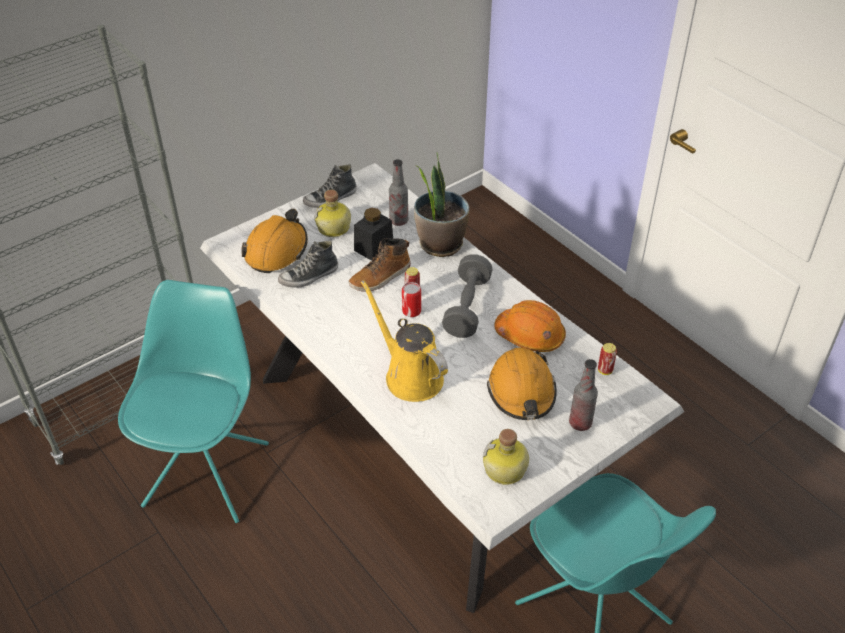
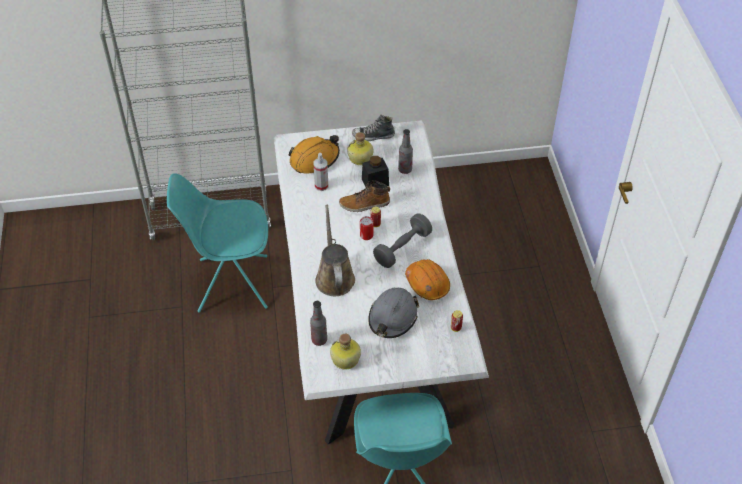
camera: 30 degrees right, 5 degrees up
turquoise chair [118,280,269,523] -> turquoise chair turned 135 degrees counterclockwise [167,173,268,313]
shoe [278,241,338,287] -> spray bottle [314,153,328,191]
yellow watering can [361,280,448,402] -> brown watering can [315,205,355,296]
potted plant [414,152,469,257] -> none
orange hard hat [487,347,557,420] -> grey hard hat [368,288,419,338]
bottle [569,359,598,431] -> bottle moved to [310,301,327,346]

